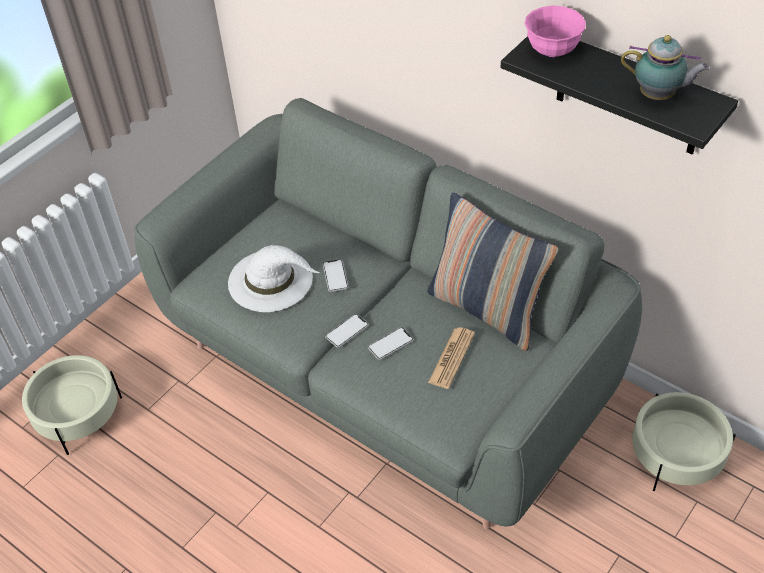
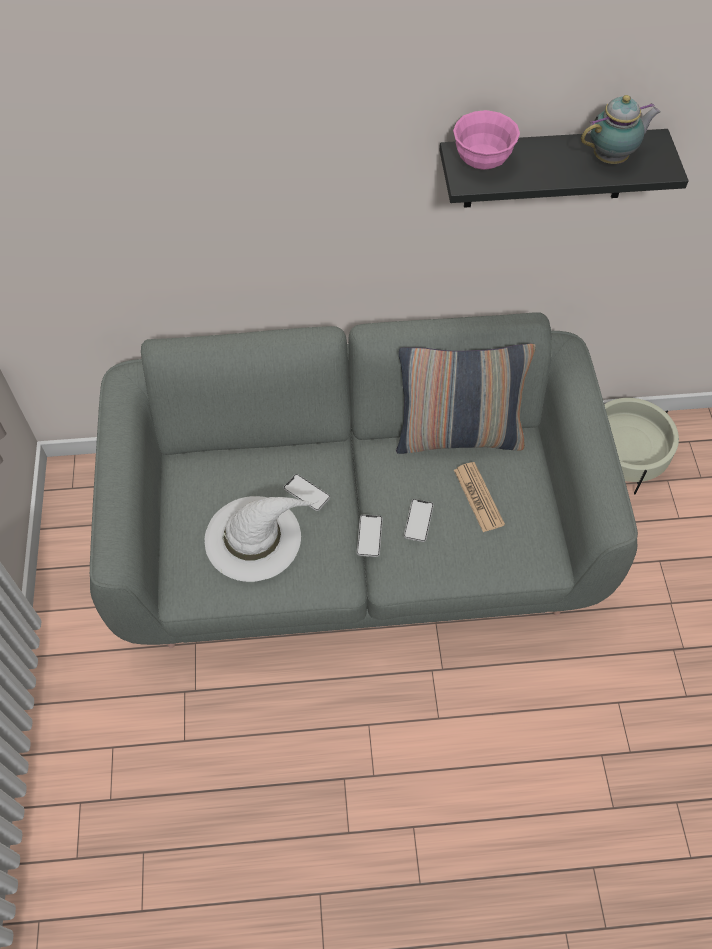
camera: 45 degrees left, 10 degrees up
beige planter [22,355,122,455] -> none

